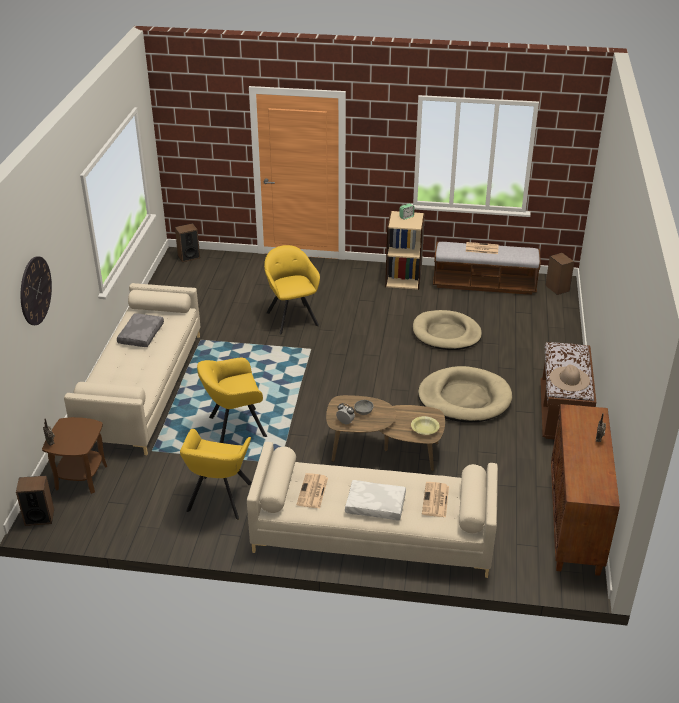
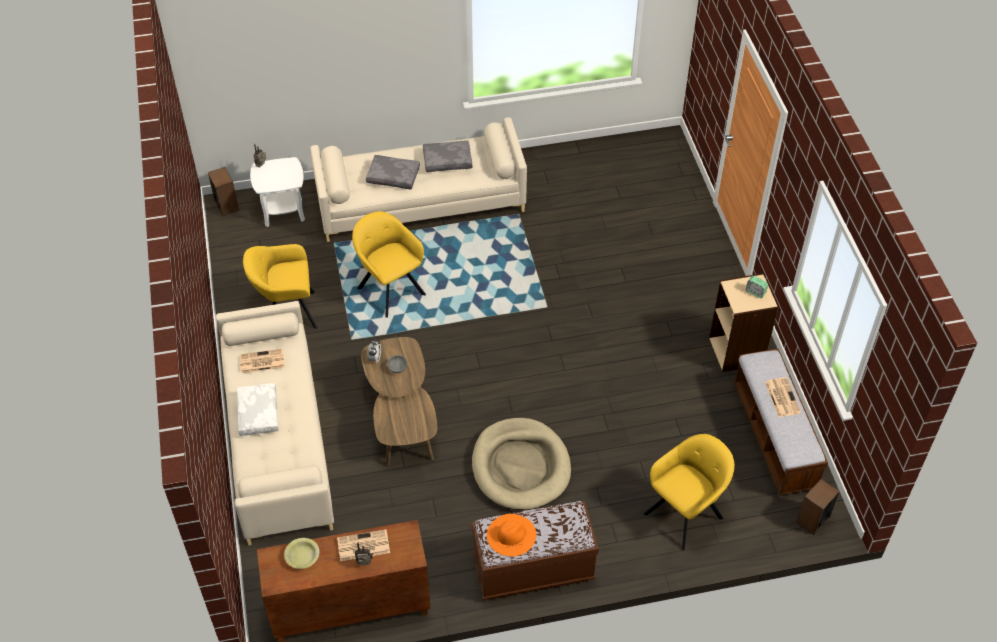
camera: 70 degrees right, 15 degrees up
wall clock [21,256,52,325] -> none
brown side table [42,417,107,494] -> white side table [250,157,305,227]
speaker [175,223,200,262] -> none
yellow armchair [264,245,320,334] -> yellow armchair moved to [643,434,734,551]
yellow bowl [411,416,440,435] -> yellow bowl moved to [284,538,319,569]
beige dog bed [413,310,482,350] -> none
newspaper [422,482,449,517] -> newspaper moved to [337,529,390,561]
beige hat [549,364,590,392] -> orange hat [487,514,536,556]
none -> grey pillow [366,155,420,190]

